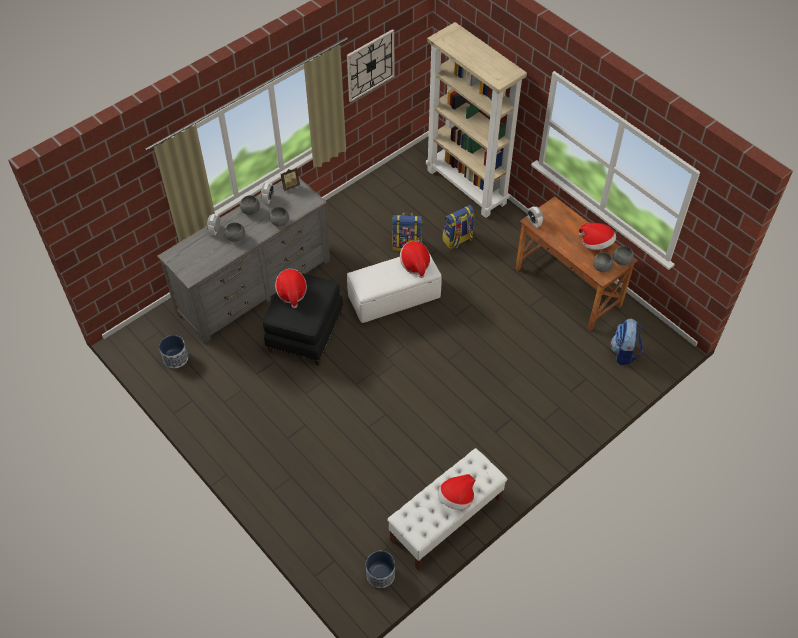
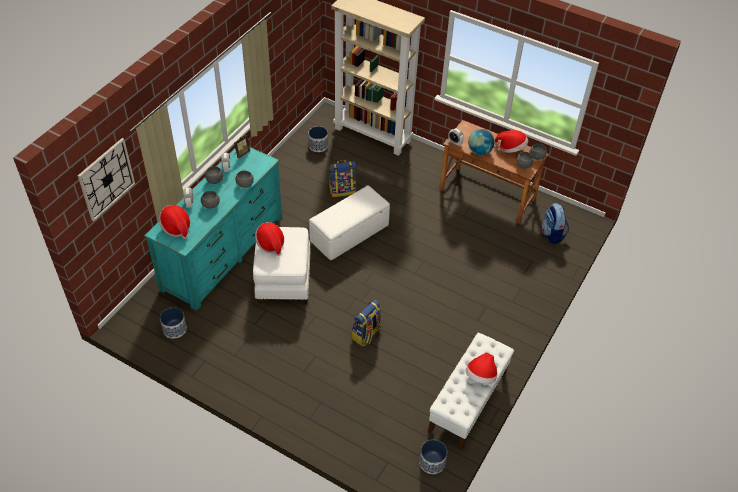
camera: 20 degrees left, 5 degrees down
grey dresser [157,178,330,344] -> turquoise dresser [144,147,282,311]
black ottoman [263,273,343,366] -> white ottoman [253,227,311,304]
wall clock [347,29,394,102] -> wall clock moved to [78,138,135,222]
hat [400,241,430,278] -> hat moved to [159,205,190,239]
backpack [442,205,475,249] -> backpack moved to [352,300,382,347]
none -> planter [308,126,328,152]
none -> globe [468,129,495,155]

